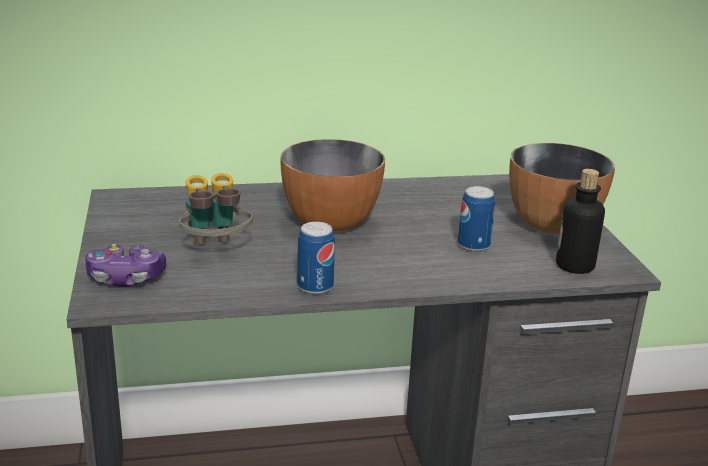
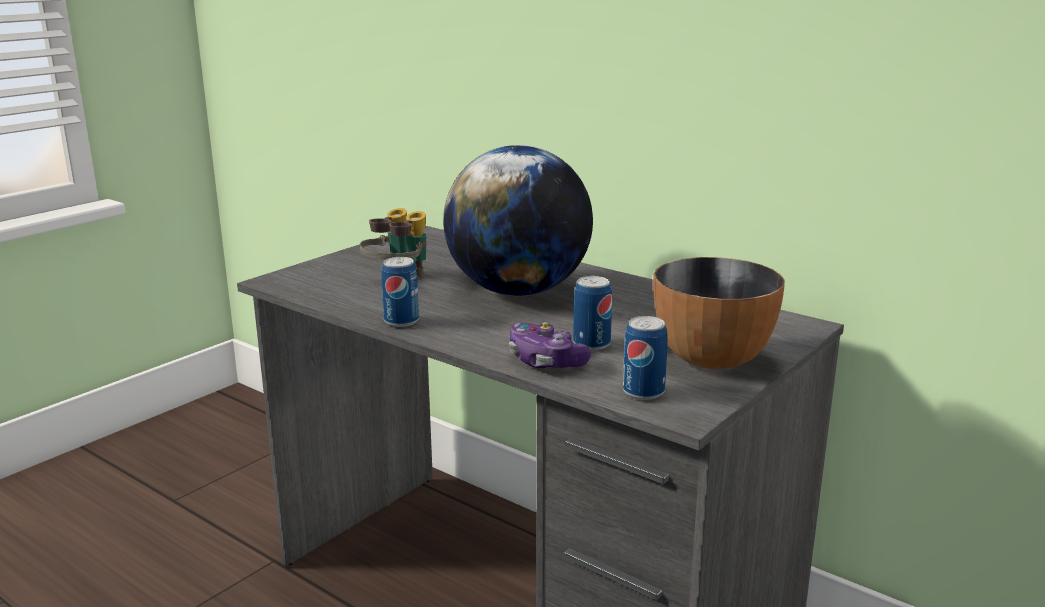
camera: 50 degrees right, 5 degrees down
game controller [85,244,166,287] -> game controller moved to [509,322,591,368]
bowl [281,139,385,232] -> globe [443,145,593,296]
bottle [556,169,605,274] -> can [623,316,668,400]

